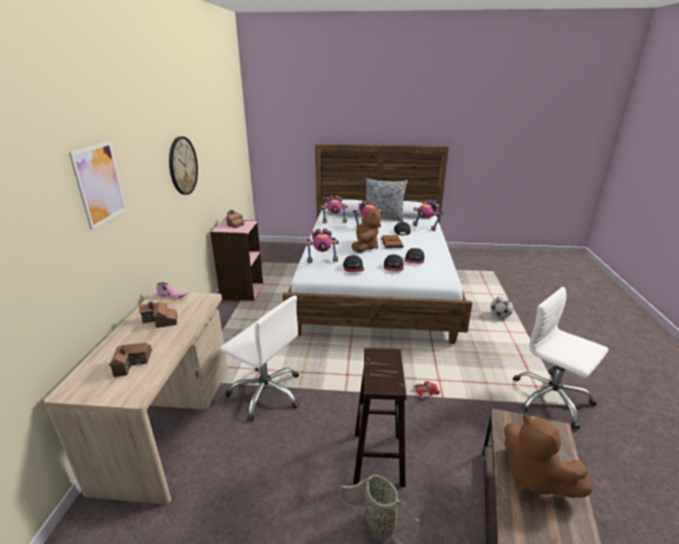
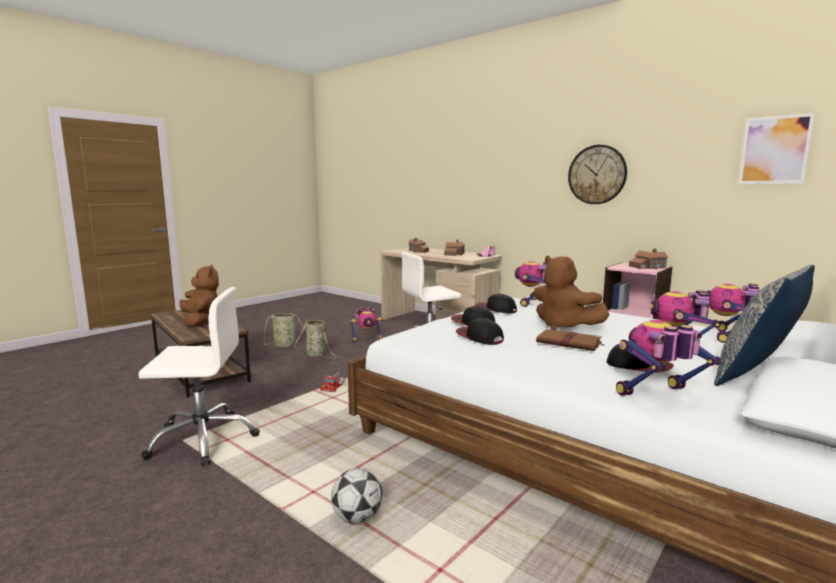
camera: 125 degrees right, 15 degrees down
picture [69,141,127,229] -> picture moved to [738,113,815,184]
brown stool [353,348,406,487] -> basket [293,320,339,359]
brown plush toy [504,415,593,498] -> brown plush toy turned 60 degrees clockwise [179,264,219,326]
none -> toy robot [349,307,384,342]

